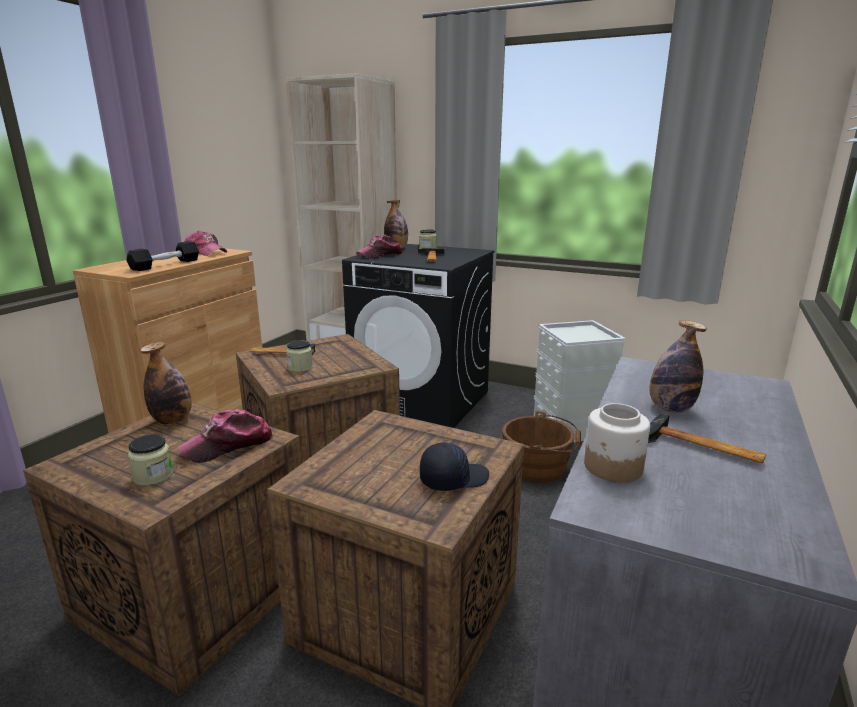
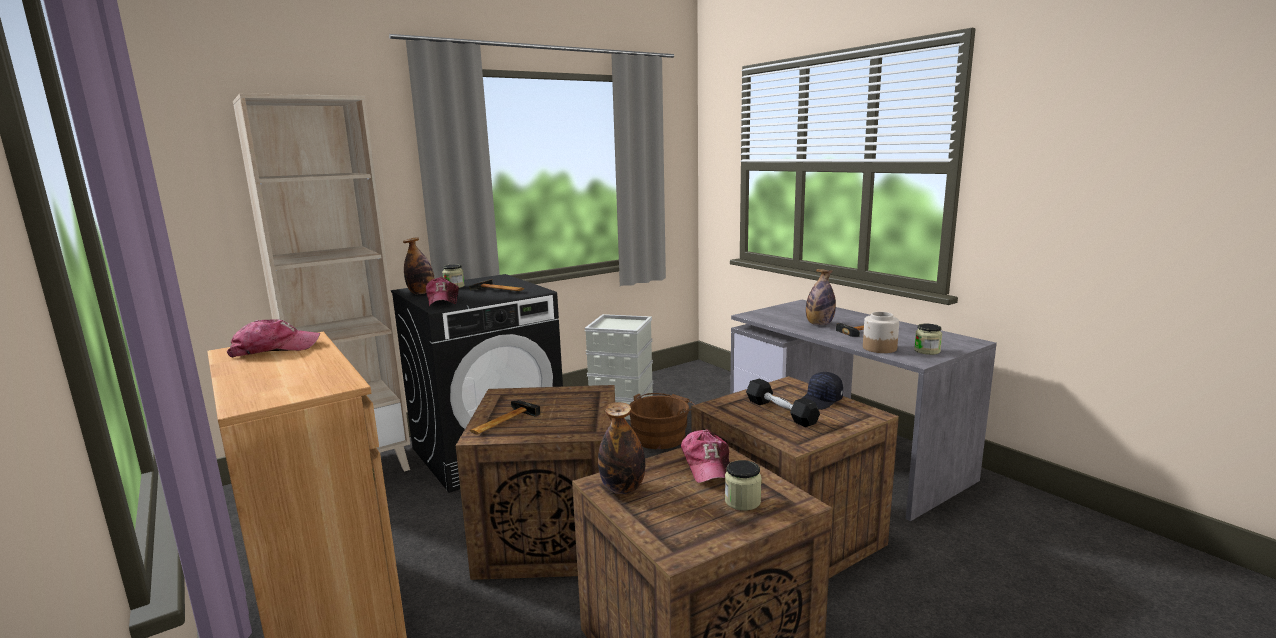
camera: 60 degrees left, 5 degrees down
black dumbbell [127,241,199,271] -> black dumbbell moved to [746,378,820,427]
jar [286,340,313,372] -> jar moved to [914,324,942,355]
black cap [420,443,489,491] -> black cap turned 135 degrees counterclockwise [802,372,843,410]

